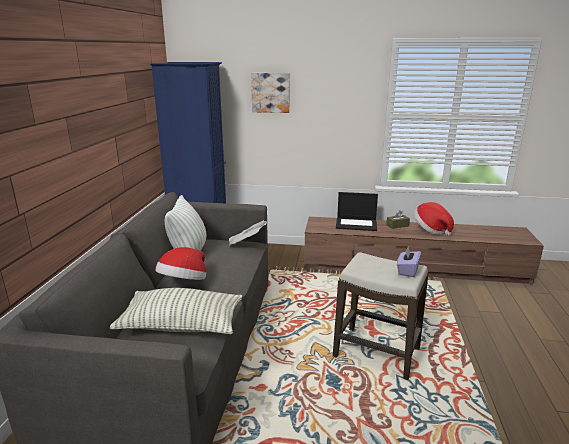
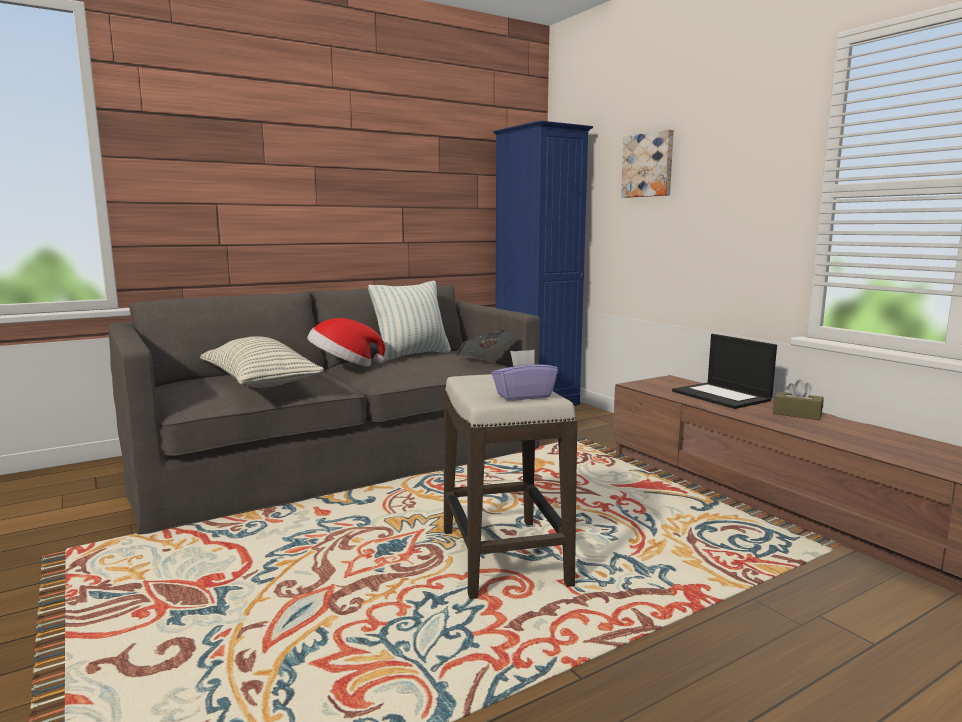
camera: 50 degrees right, 10 degrees down
hat [414,202,454,236] -> none

